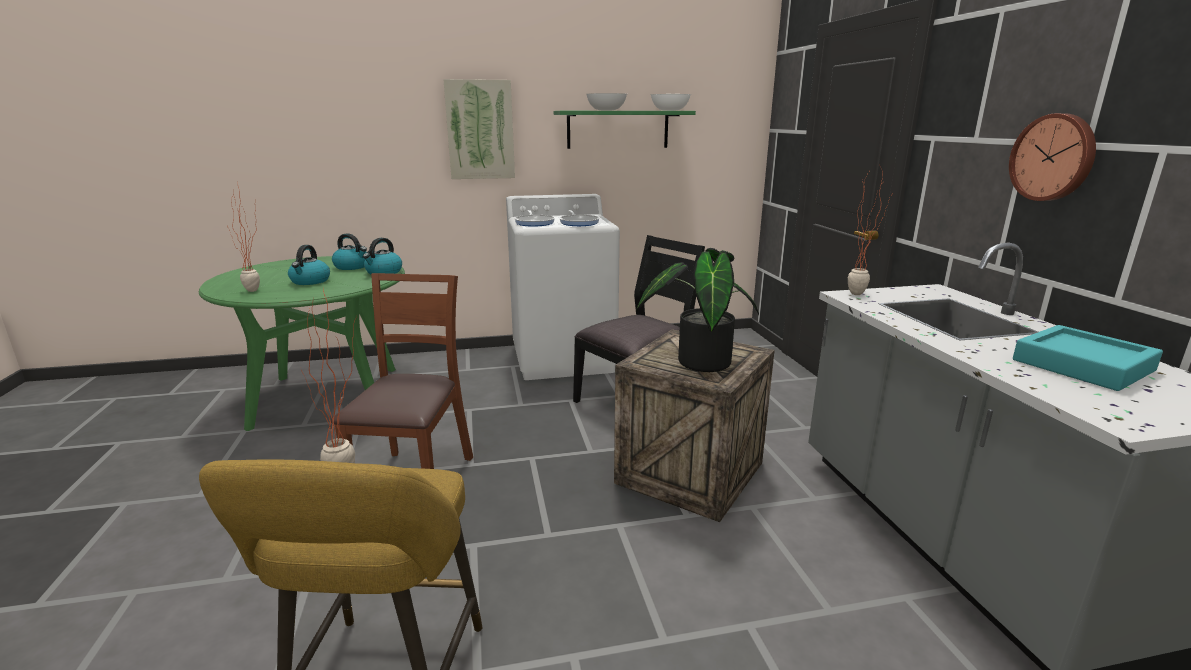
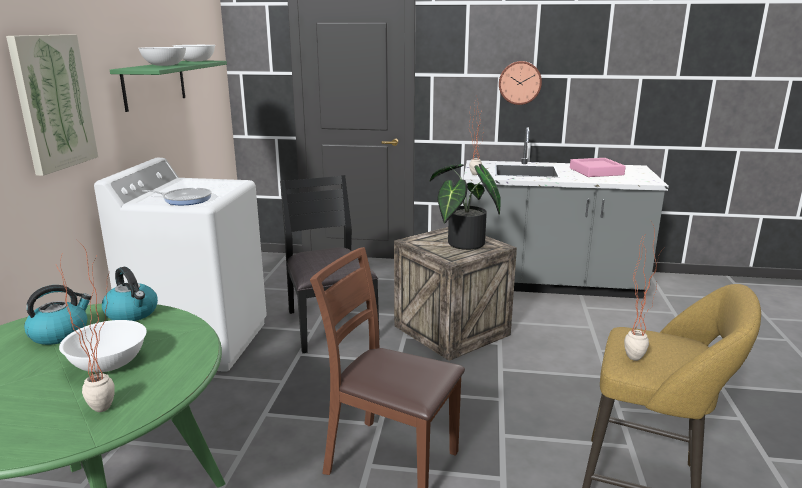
camera: 70 degrees left, 0 degrees up
kettle [288,245,330,285] -> white bowl [59,320,147,372]
frying pan [559,210,600,226] -> none
turquoise tray [1013,325,1163,391] -> pink tray [570,158,626,177]

